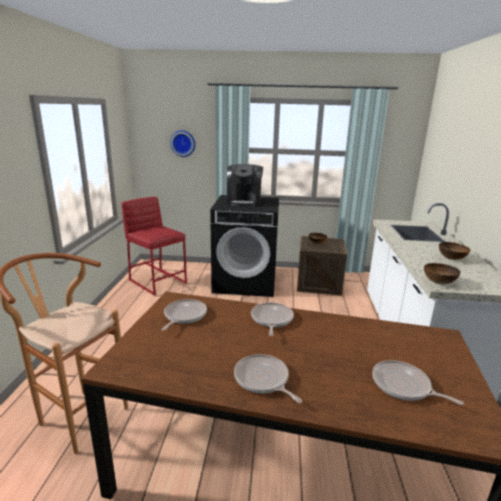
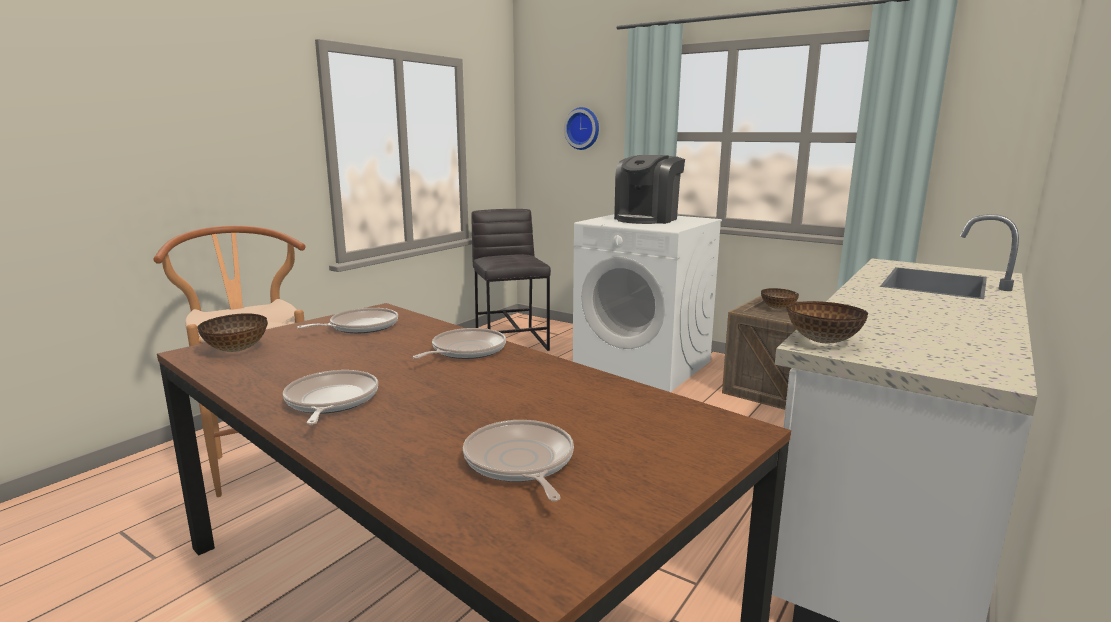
camera: 30 degrees right, 5 degrees down
red stool [121,197,187,295] -> grey stool [471,209,551,351]
black washing machine [210,195,279,297] -> white washing machine [573,214,722,392]
bowl [439,242,470,260] -> bowl moved to [197,313,268,352]

